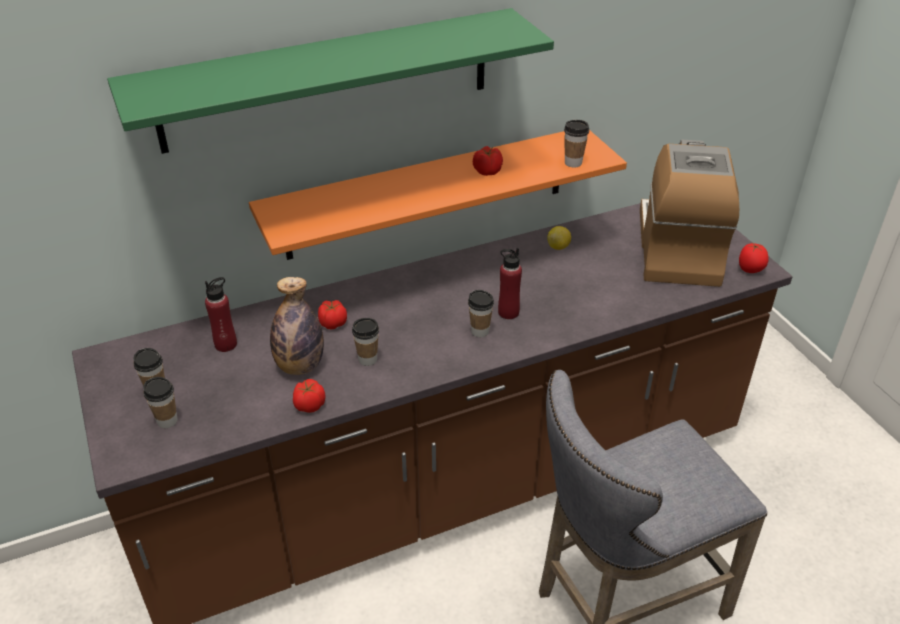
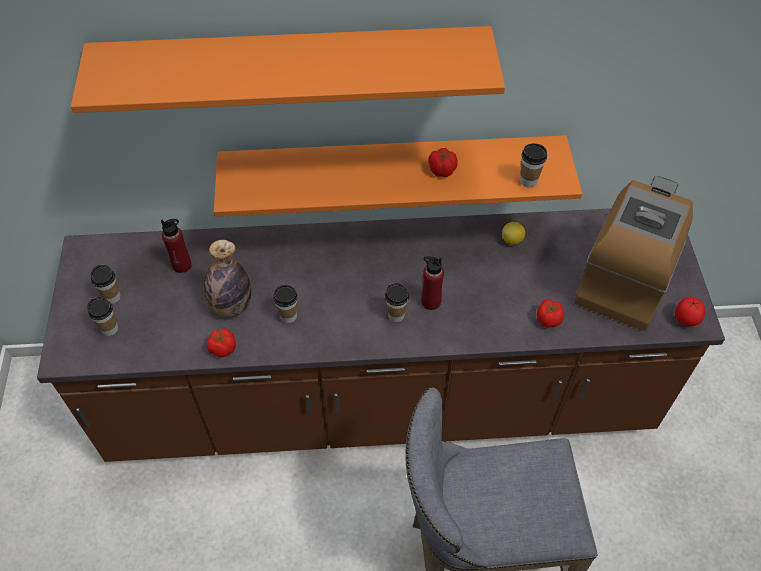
camera: 20 degrees right, 15 degrees up
green shelf [107,8,554,154] -> orange shelf [71,26,505,113]
tomato [318,300,347,329] -> tomato moved to [537,299,564,328]

